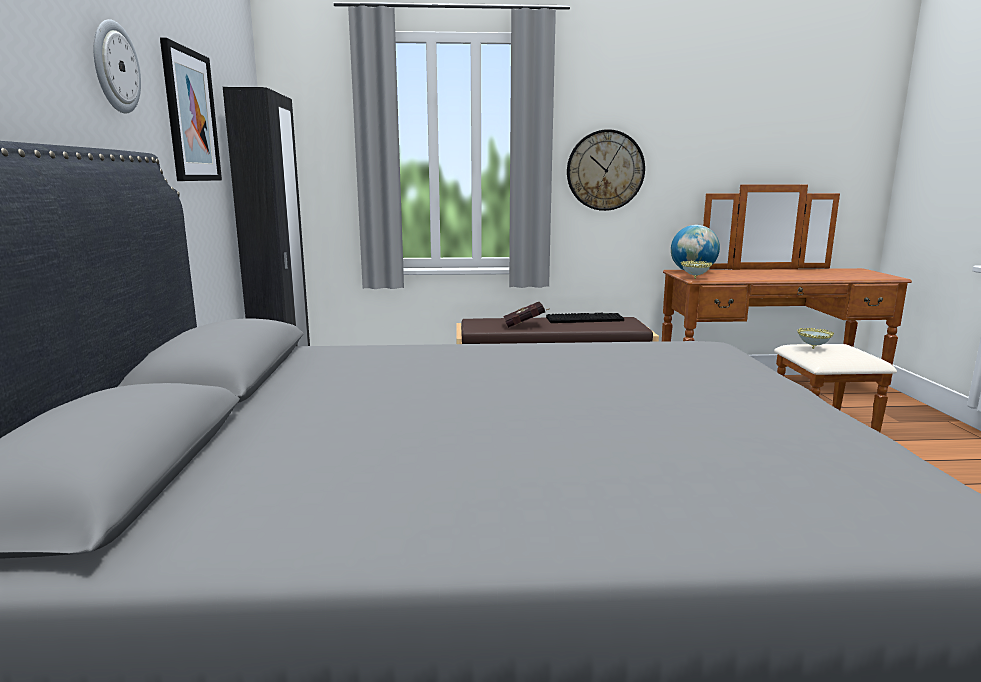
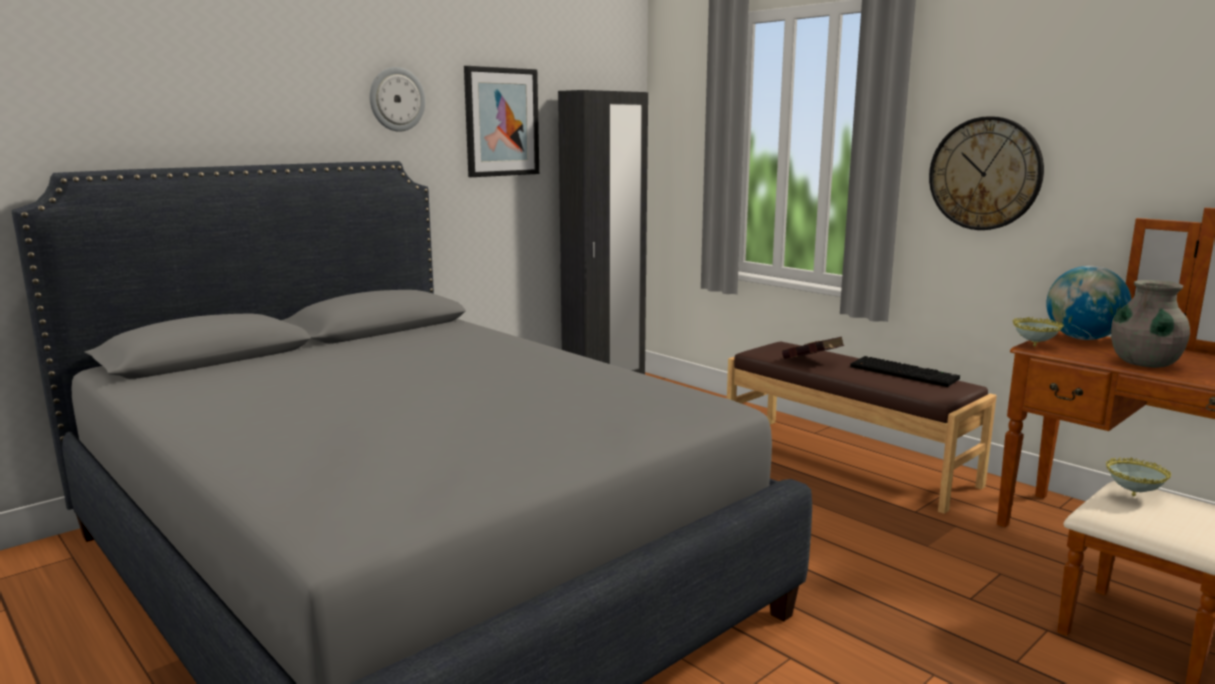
camera: 50 degrees right, 0 degrees up
none -> grey vase [1111,280,1190,368]

